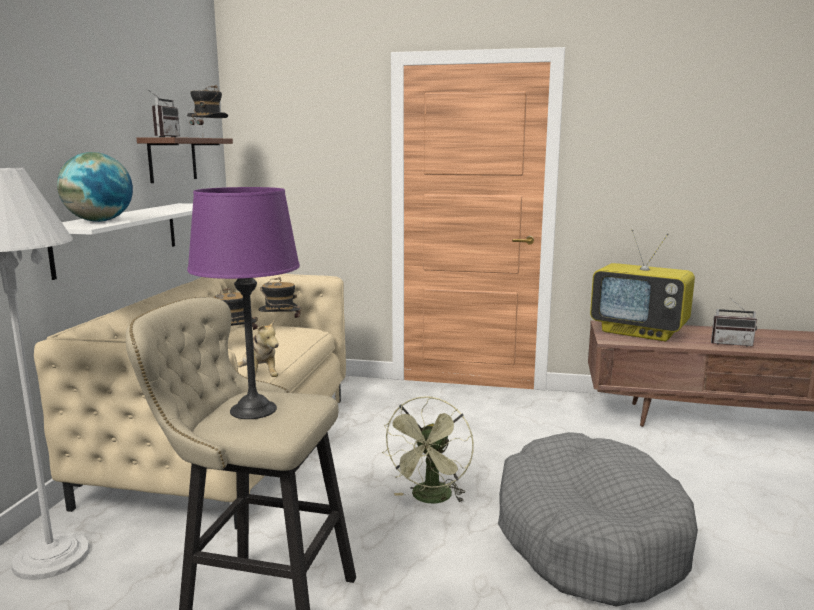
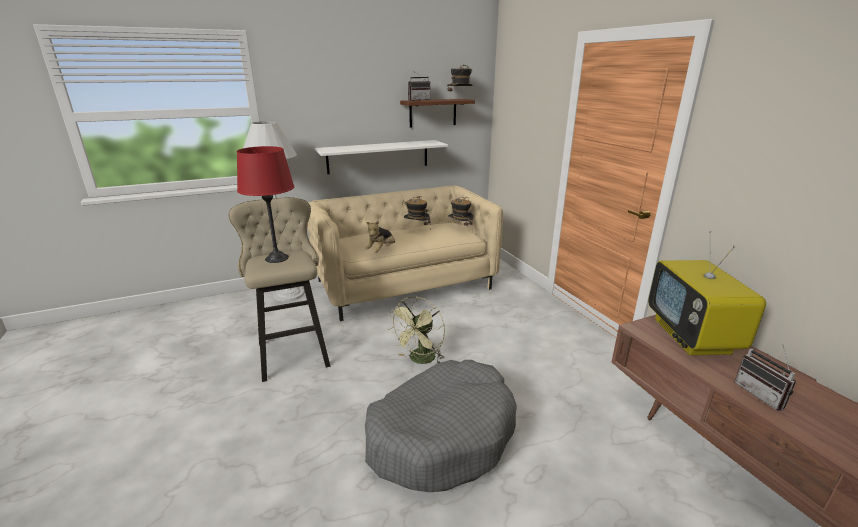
camera: 55 degrees right, 10 degrees up
globe [57,152,133,222] -> none
purple table lamp [187,187,300,419] -> red table lamp [237,146,294,263]
green fan [382,397,474,504] -> green fan turned 45 degrees counterclockwise [388,296,445,364]

